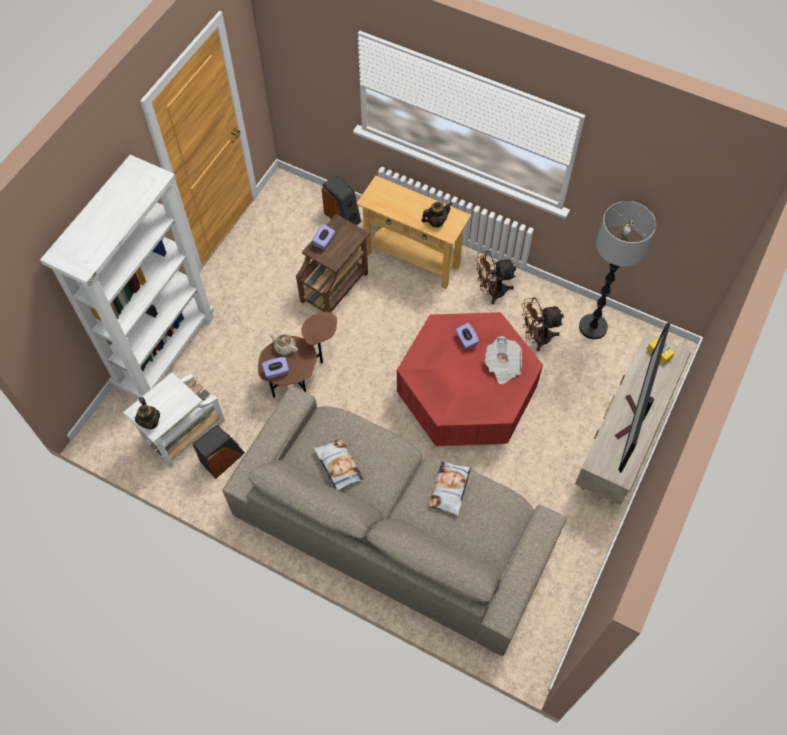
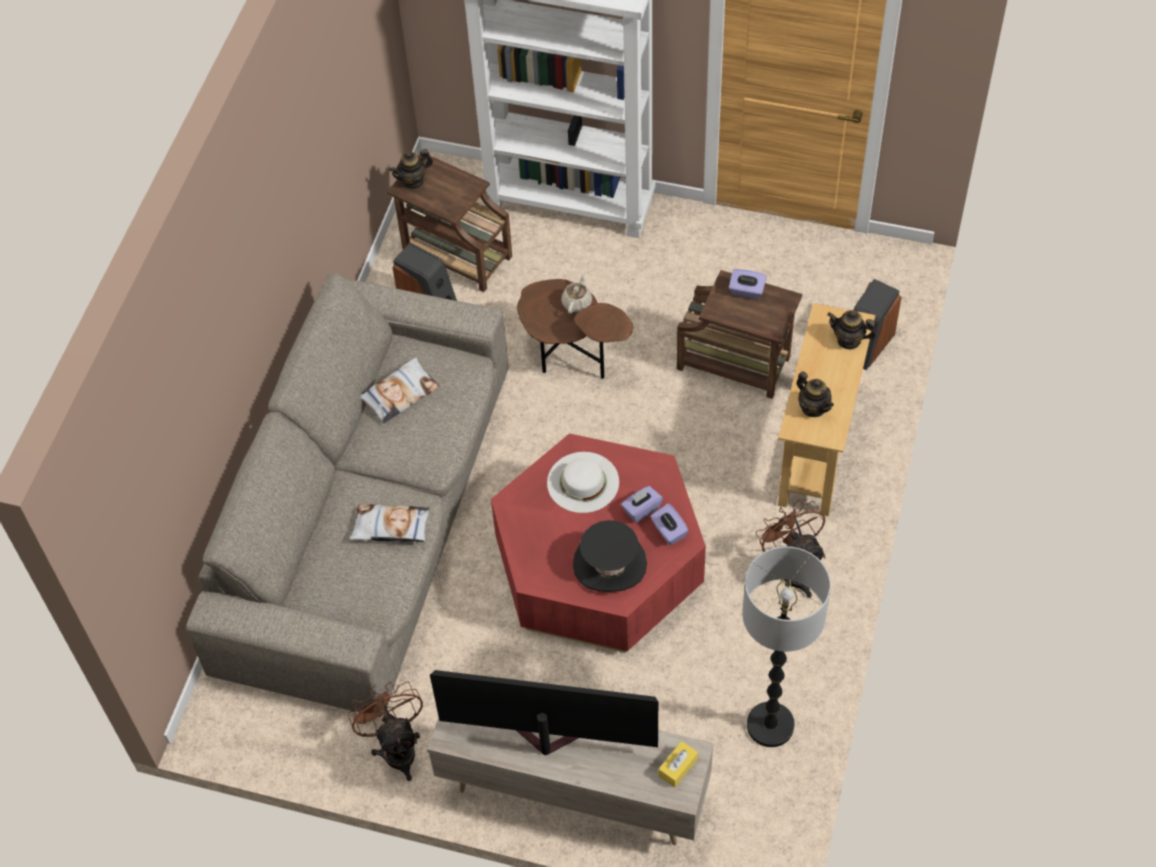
camera: 80 degrees right, 5 degrees down
white side table [123,372,225,468] -> brown side table [387,154,512,292]
purple tissue box [262,357,289,379] -> purple tissue box moved to [650,503,689,545]
newspaper [485,336,522,384] -> black hat [573,520,647,592]
brown fan [522,297,564,351] -> brown fan moved to [348,681,423,781]
none -> white hat [547,452,619,513]
none -> teapot [827,310,876,350]

